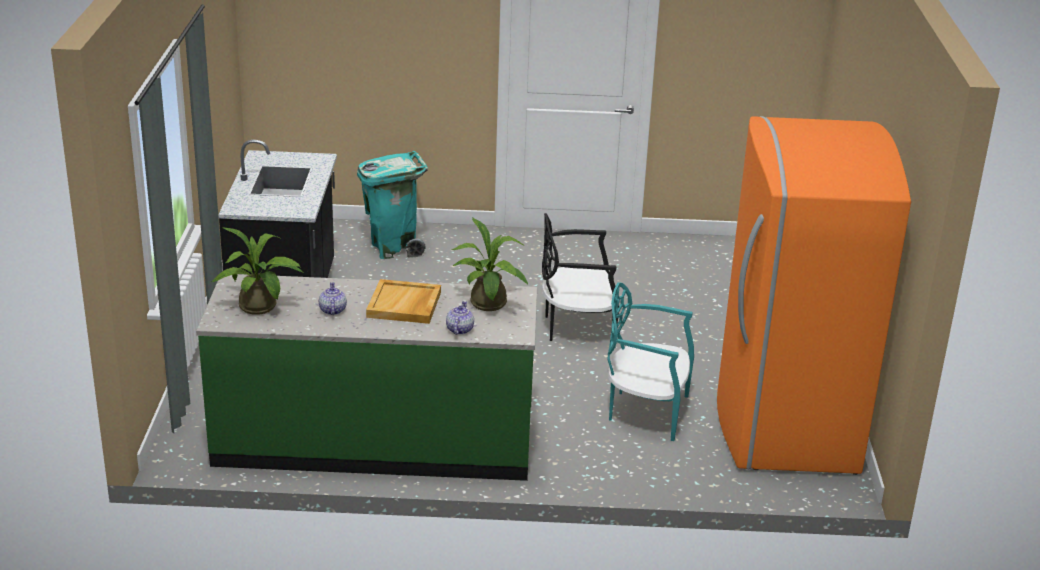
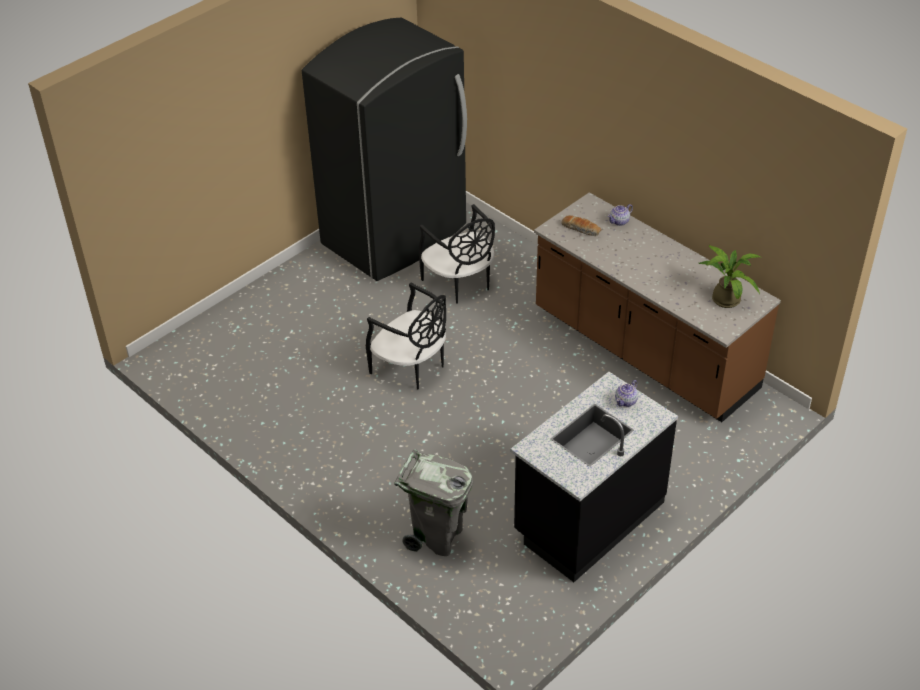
camera: 135 degrees left, 15 degrees up
green counter [196,274,537,481] -> brown counter [534,192,781,422]
teapot [319,282,347,315] -> teapot moved to [615,380,638,407]
turquoise trash can [357,151,428,259] -> grey trash can [394,449,473,556]
beige tray [366,279,441,324] -> none
potted plant [451,218,528,311] -> bread [561,215,601,236]
turquoise chair [607,283,694,441] -> black chair [419,204,495,304]
orange fridge [717,116,911,475] -> black fridge [302,17,467,281]

